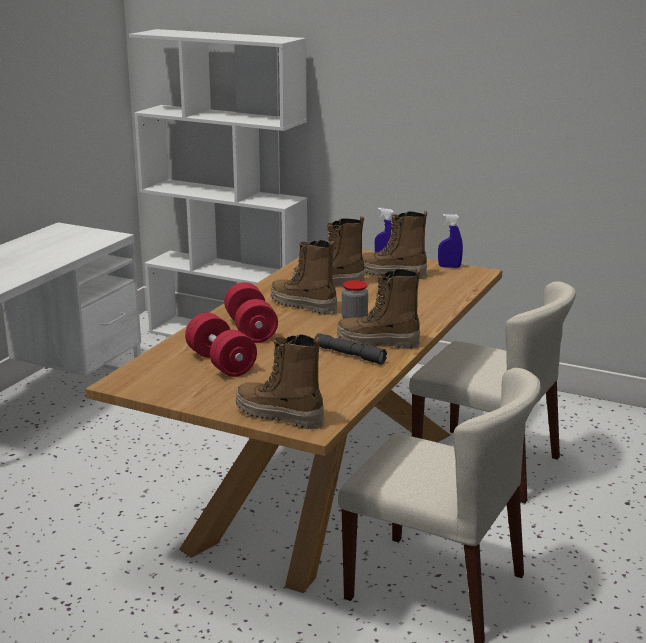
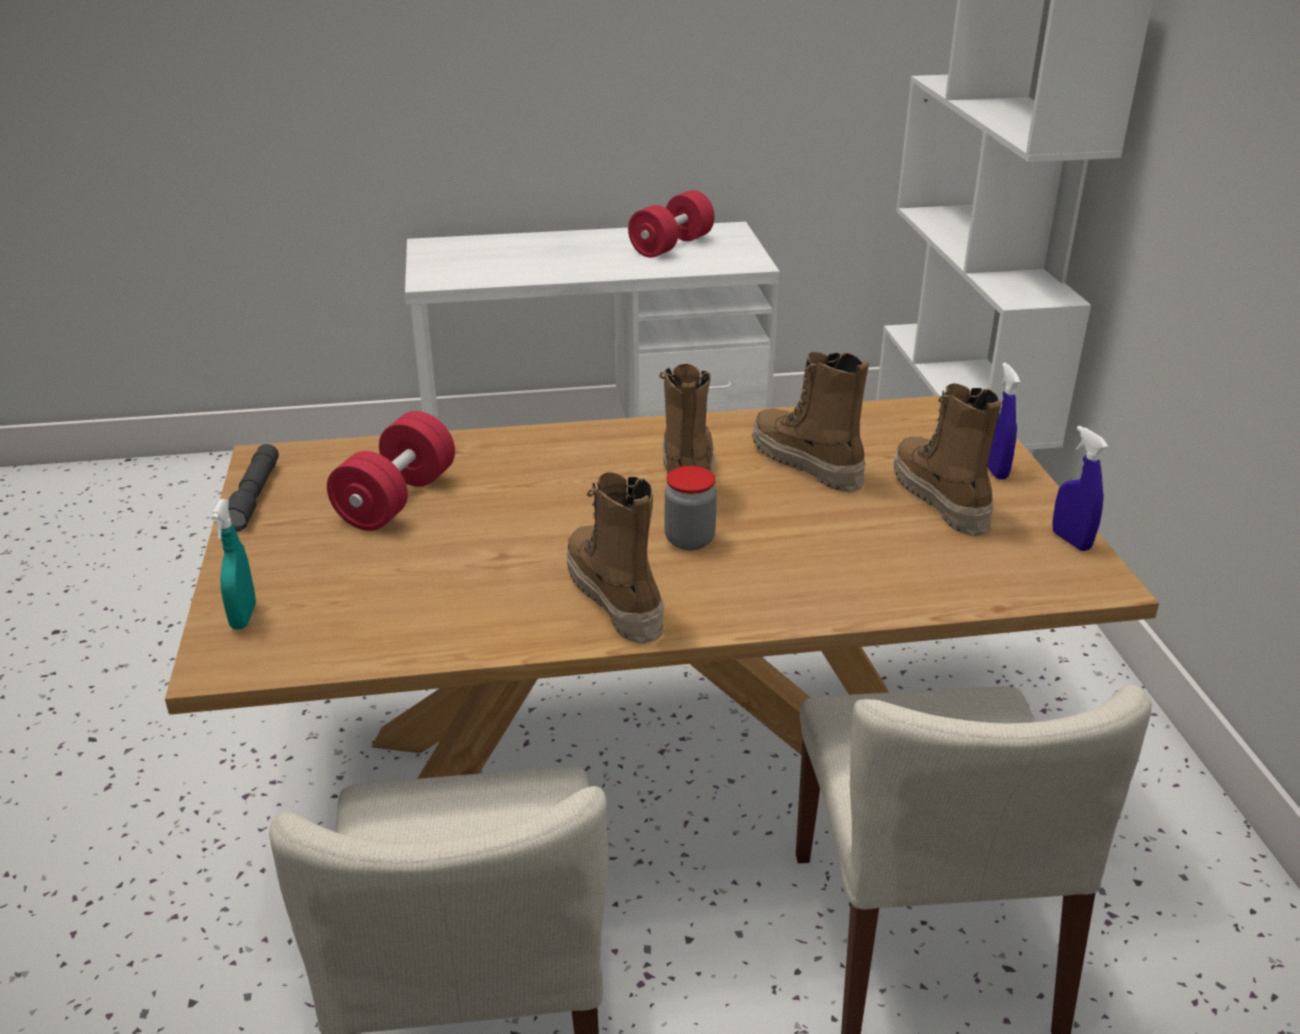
camera: 55 degrees right, 10 degrees up
red dumbbell [224,282,278,343] -> red dumbbell moved to [628,190,714,258]
boot [236,334,324,429] -> turquoise spray bottle [211,499,256,630]
grey flashlight [315,333,387,365] -> grey flashlight moved to [228,444,279,531]

